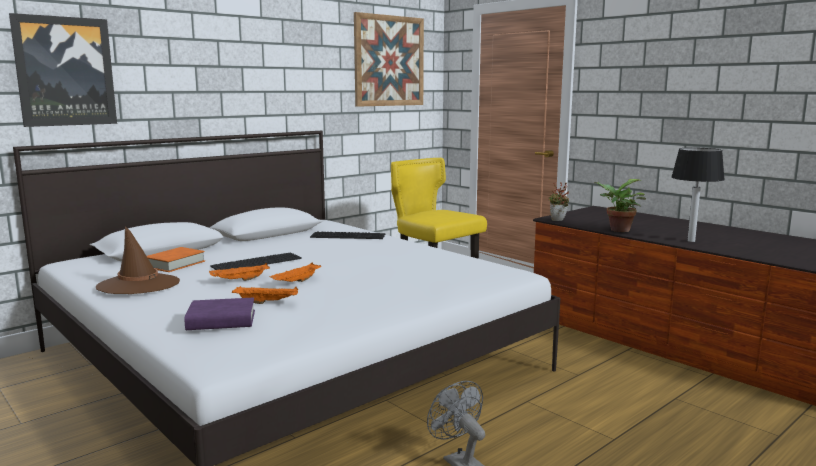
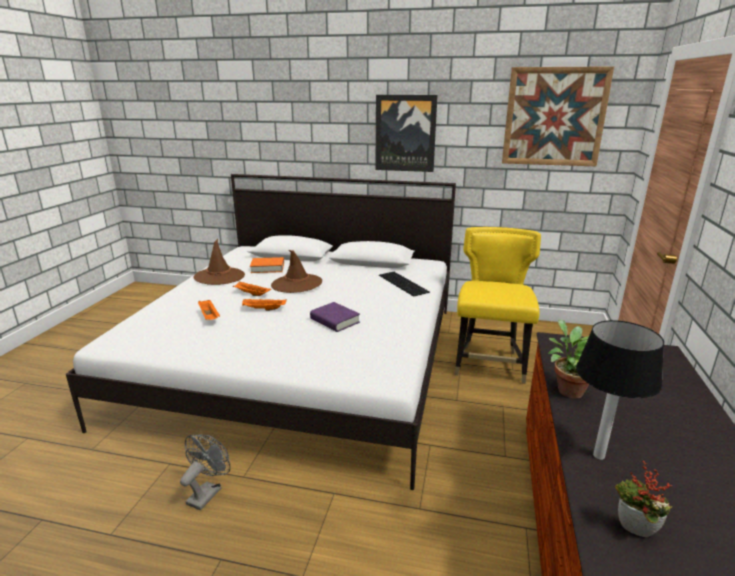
camera: 55 degrees right, 10 degrees up
picture [9,13,117,127] -> picture moved to [375,95,437,172]
purple book [184,297,255,330] -> purple book moved to [310,302,360,332]
keyboard [210,252,302,270] -> brown hat [271,250,322,293]
potted plant [549,182,569,221] -> potted plant moved to [615,461,672,537]

